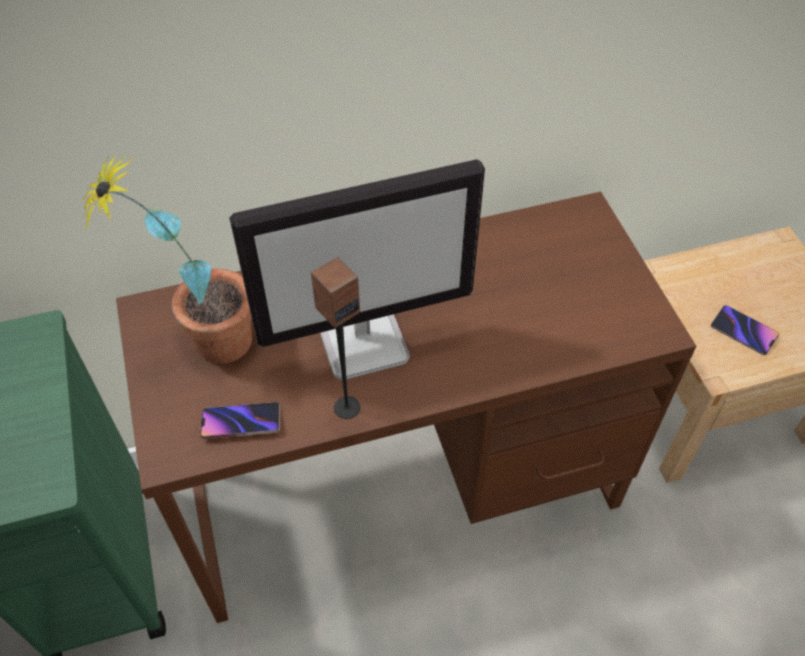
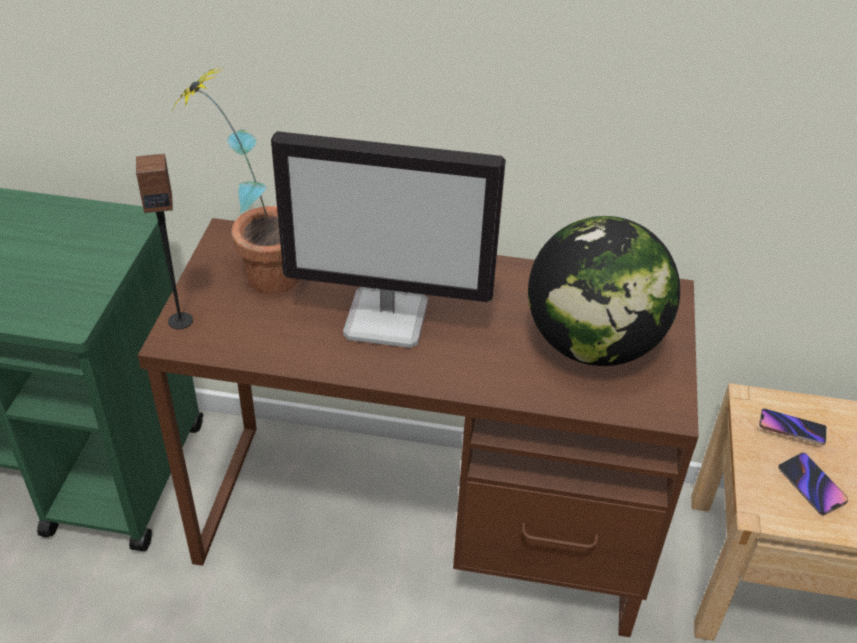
camera: 25 degrees right, 10 degrees down
phone [200,402,280,439] -> phone moved to [759,409,827,445]
speaker [311,257,360,419] -> speaker moved to [136,153,193,329]
none -> globe [528,216,680,366]

